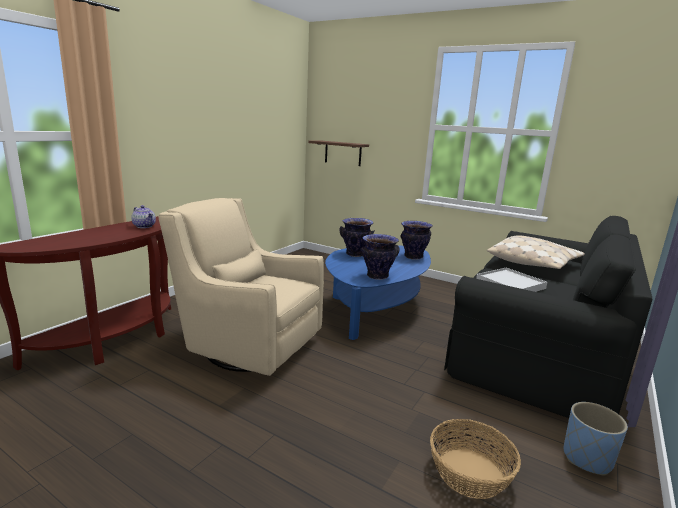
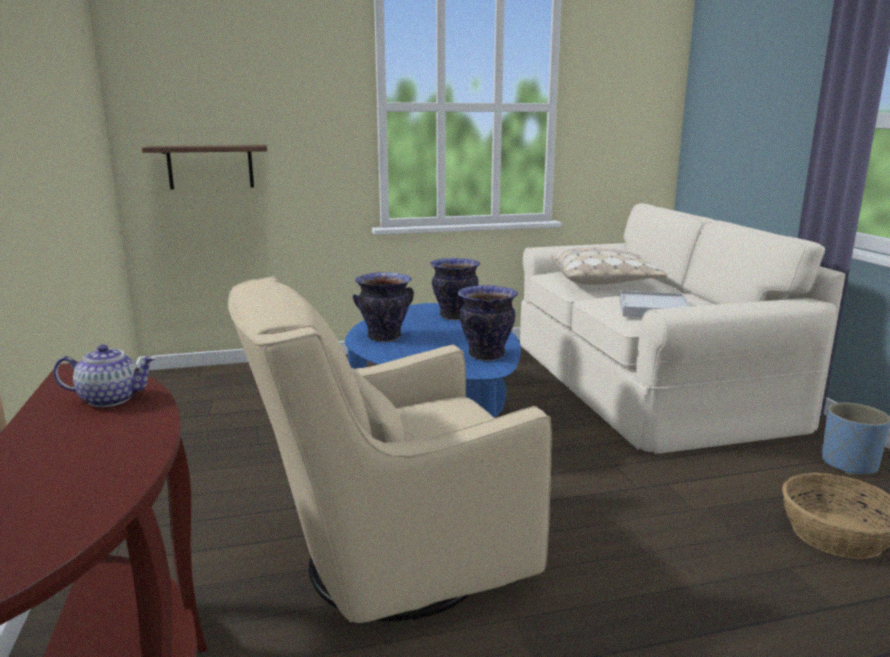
camera: 45 degrees left, 0 degrees up
black sofa [444,216,652,418] -> beige sofa [520,203,845,454]

